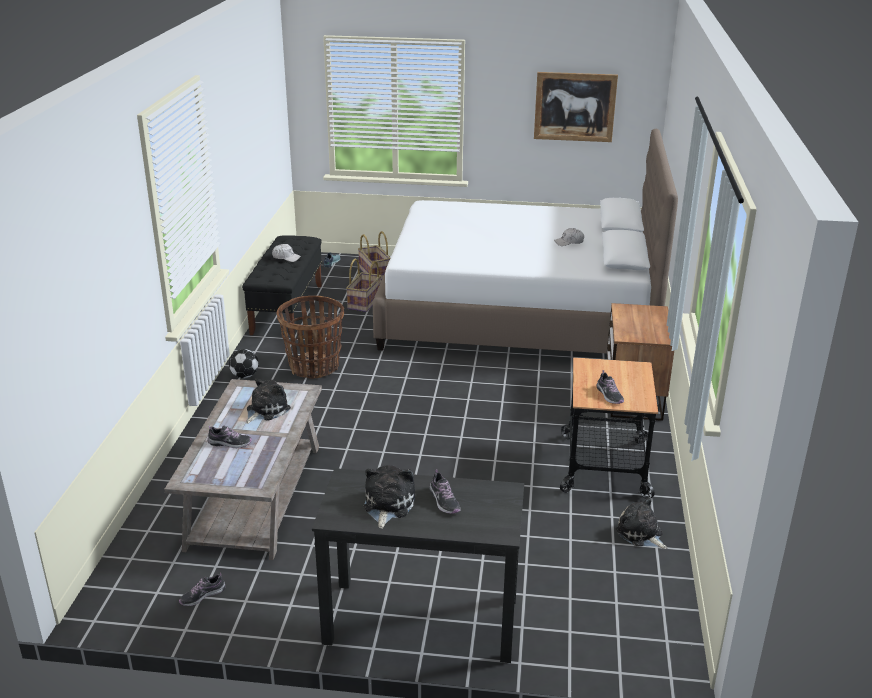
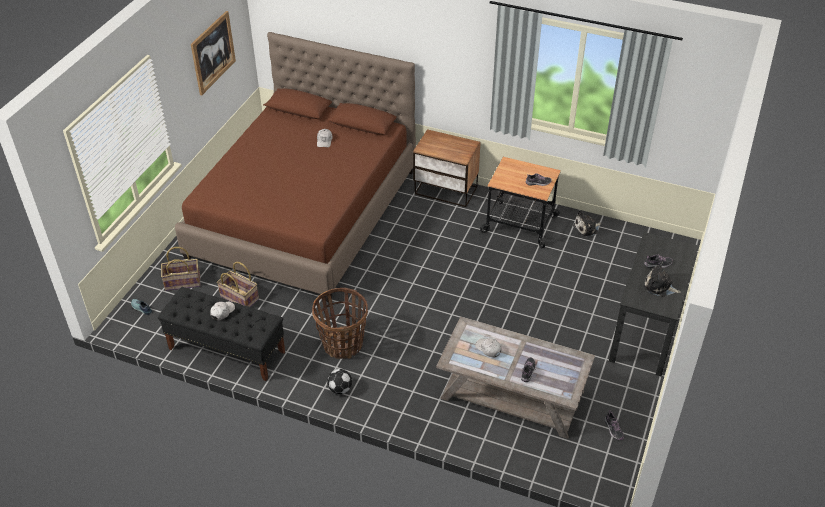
camera: 75 degrees left, 15 degrees up
plush toy [246,378,291,424] -> white cap [475,338,502,358]
white bed [373,129,678,353] -> brown bed [175,32,416,302]

